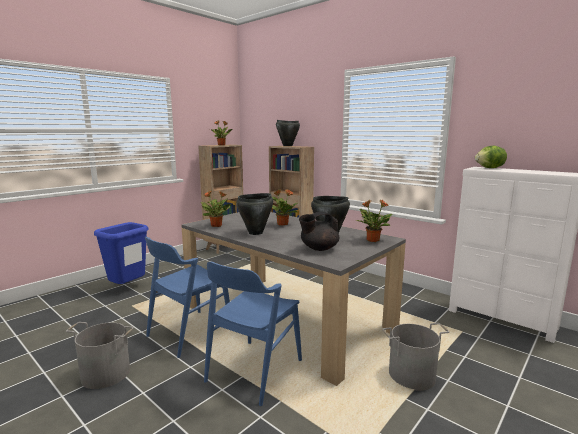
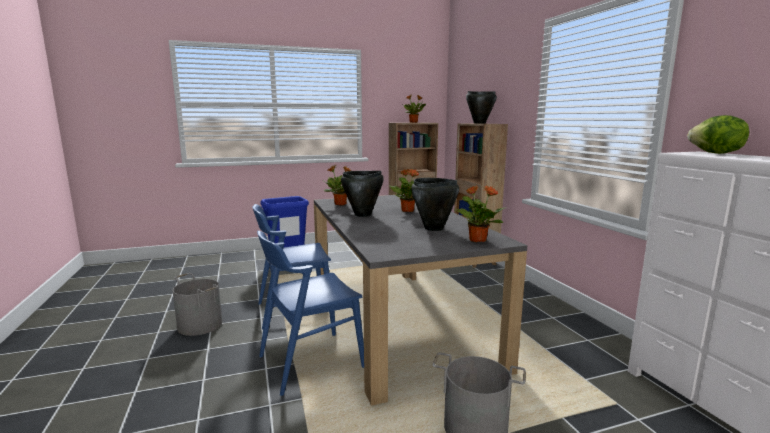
camera: 30 degrees right, 0 degrees up
black teapot [299,212,339,251] -> none

